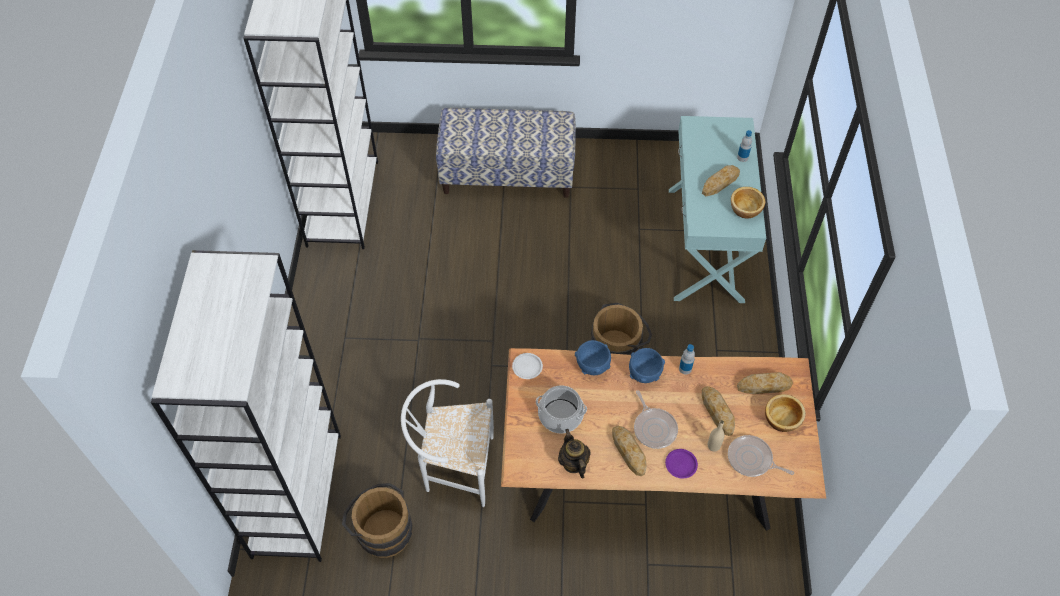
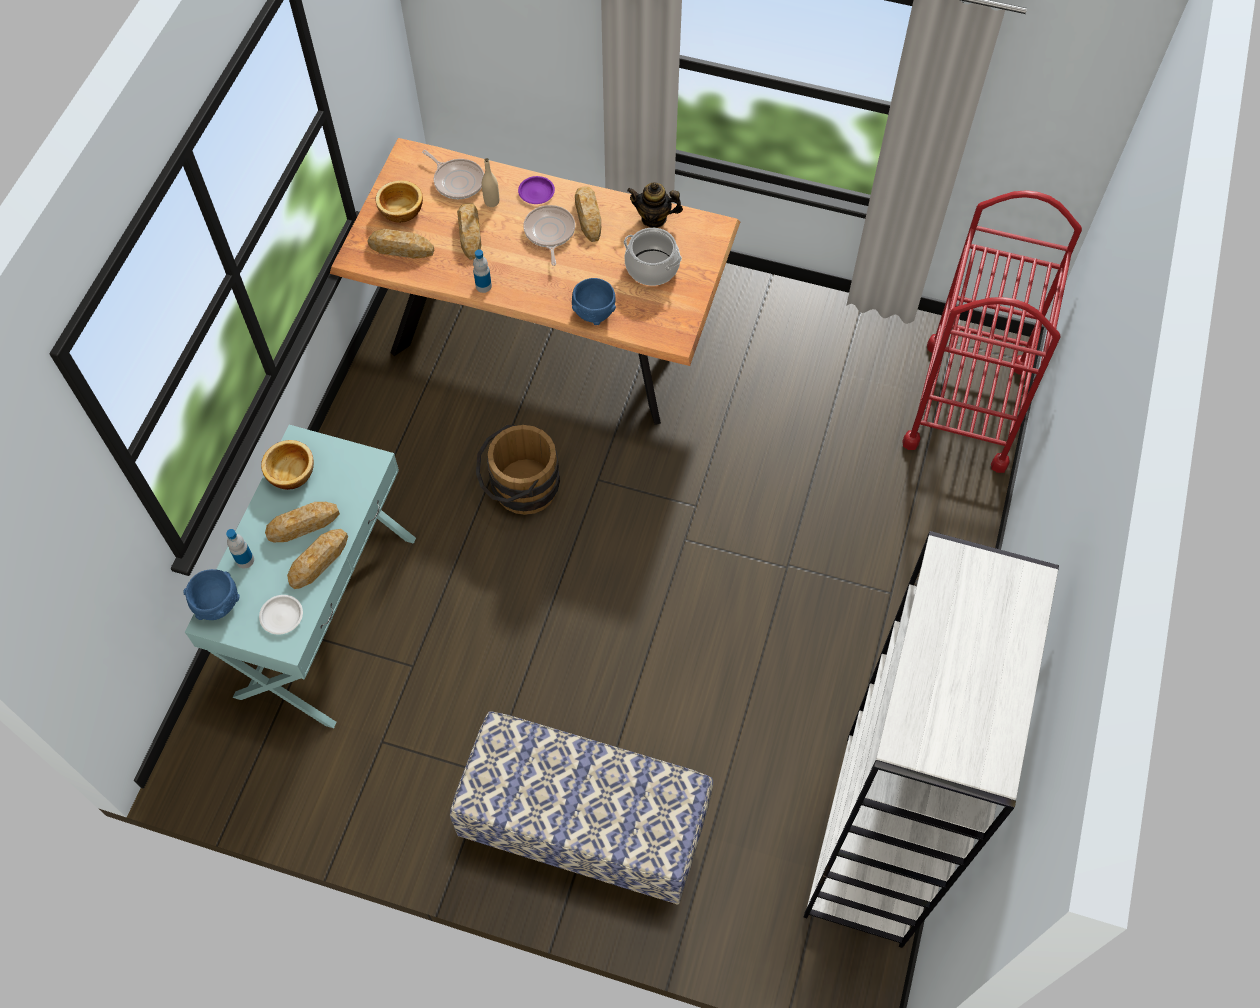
camera: 165 degrees left, 5 degrees up
white bookcase [151,250,341,562] -> red cart [902,190,1082,473]
brown bucket [342,483,413,558] -> none
white chair [401,379,494,507] -> none
white plate [512,353,543,379] -> white plate moved to [259,595,303,635]
teapot [558,429,590,478] -> teapot turned 105 degrees clockwise [627,182,683,228]
blue bowl [629,348,665,383] -> blue bowl moved to [183,569,240,620]
none -> bread [287,529,348,589]

